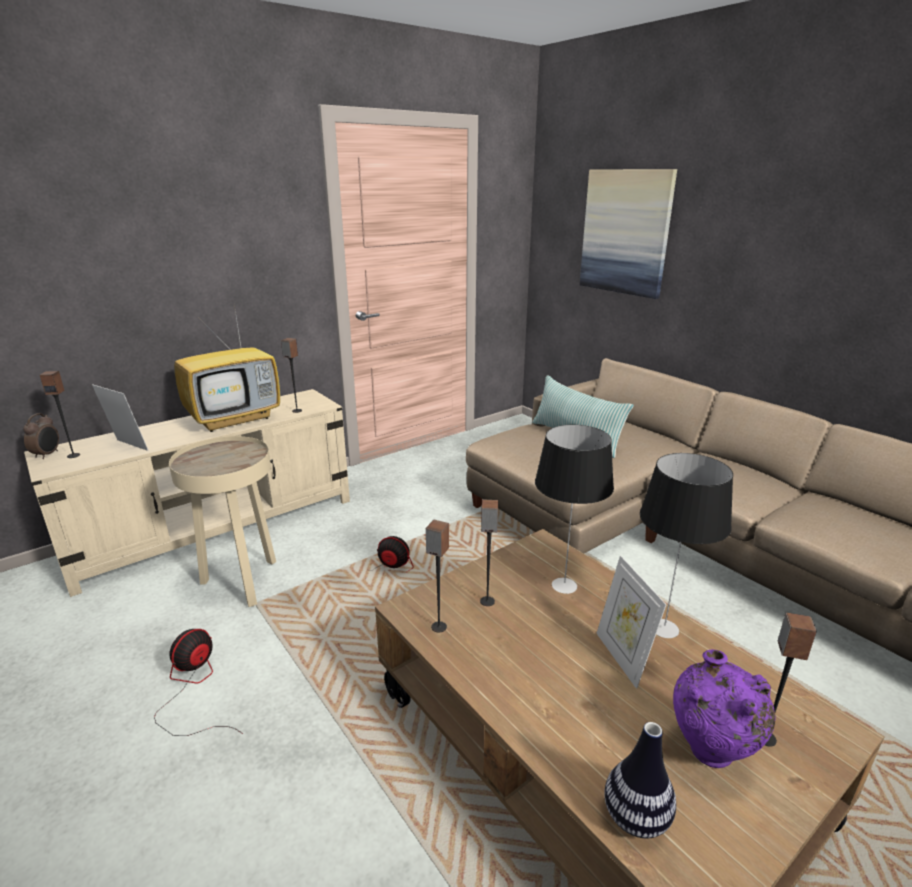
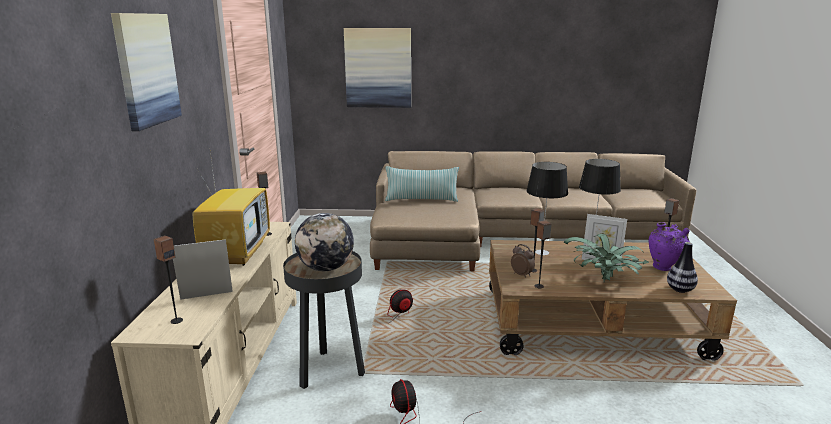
camera: 50 degrees left, 5 degrees down
alarm clock [23,413,59,459] -> alarm clock moved to [511,244,535,278]
beige side table [169,436,276,607] -> black side table [283,251,365,389]
none -> picture [111,13,182,131]
none -> globe [295,213,354,271]
none -> potted plant [564,234,649,281]

